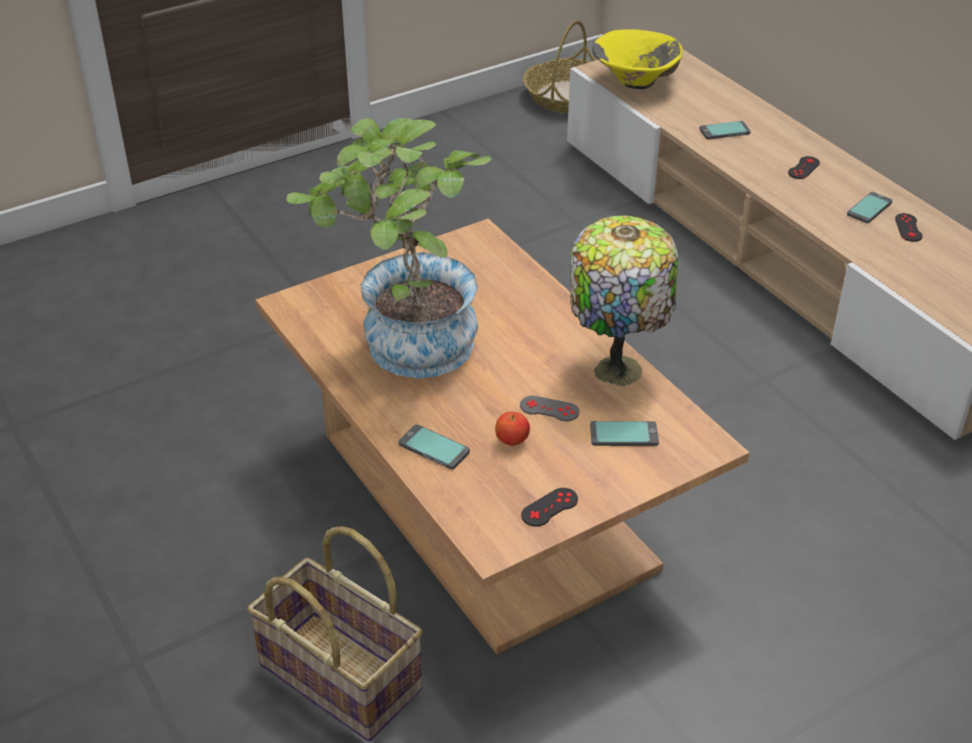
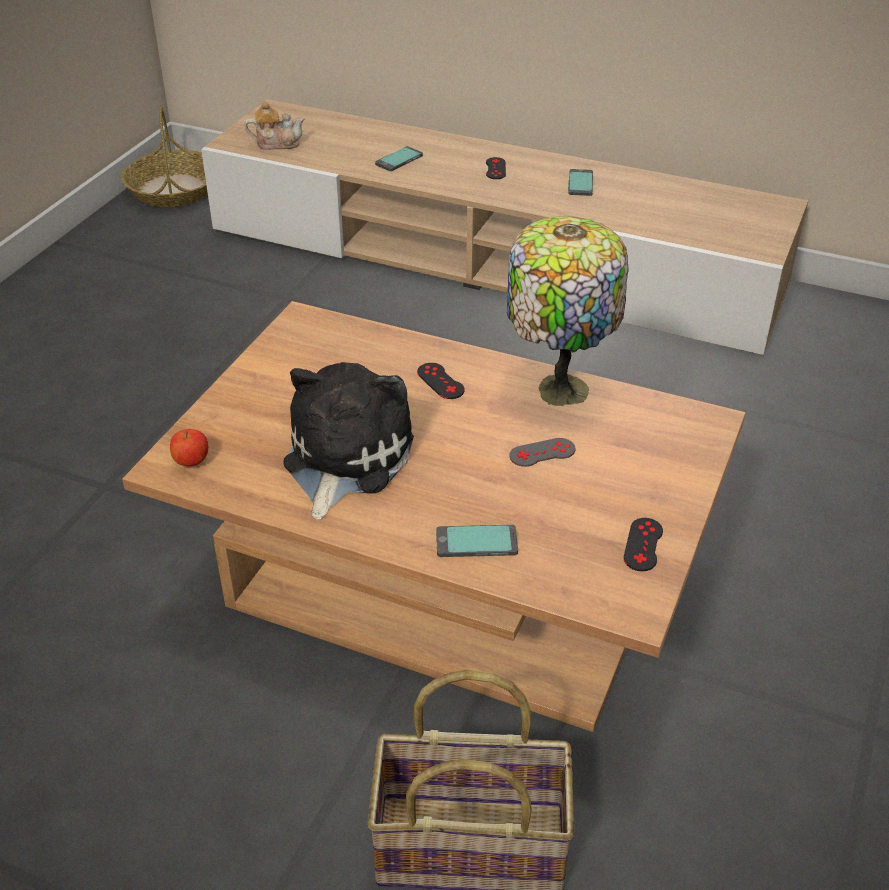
camera: 35 degrees left, 0 degrees up
potted plant [287,118,491,378] -> plush toy [283,362,414,520]
apple [495,412,530,446] -> apple moved to [170,429,208,466]
phone [590,421,659,446] -> none
yellow bowl [592,29,683,89] -> teapot [244,101,304,150]
black game controller [895,213,923,242] -> black game controller moved to [417,363,465,399]

